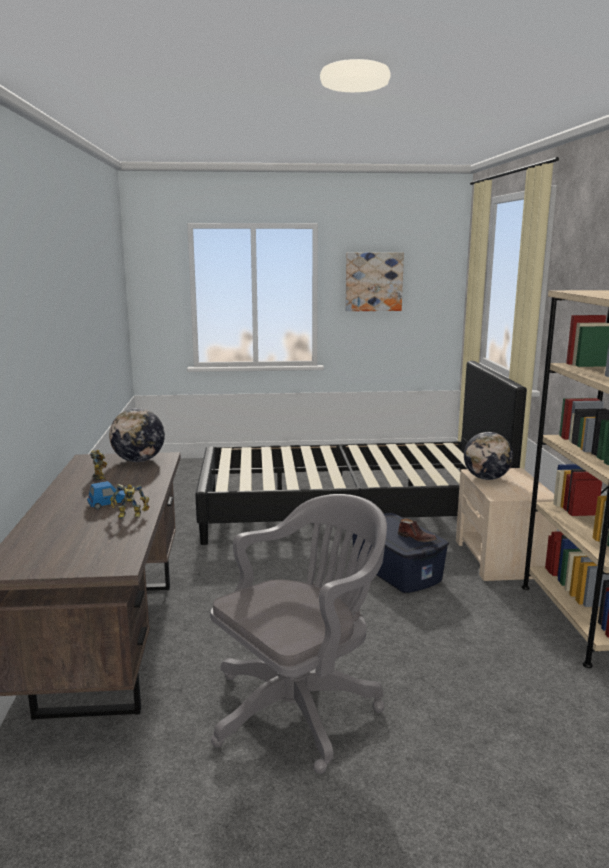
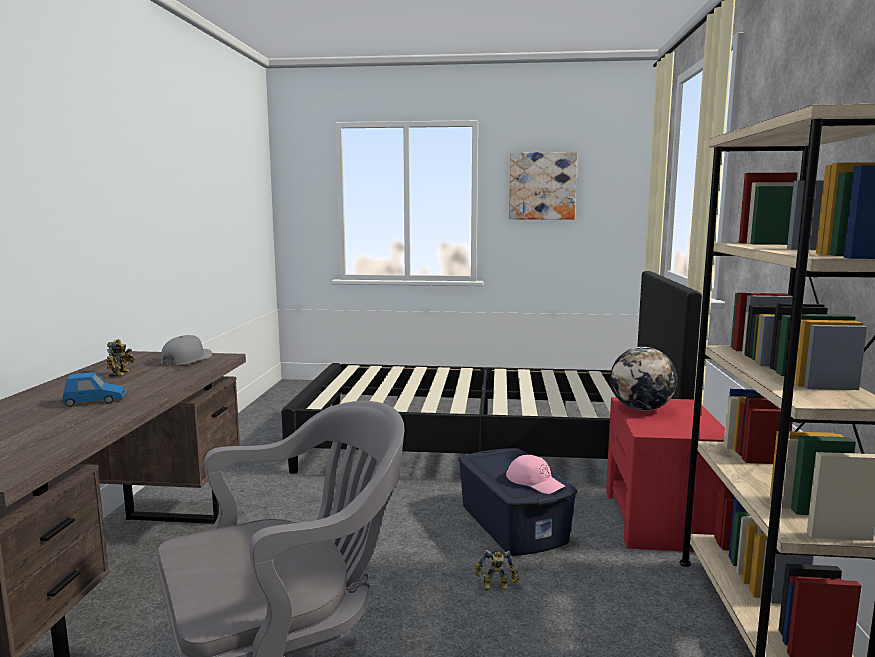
camera: 10 degrees right, 5 degrees down
globe [109,408,165,462] -> grey cap [161,335,212,366]
toy robot [110,484,149,519] -> toy robot moved to [475,549,519,591]
brown shoe [398,519,437,542] -> pink cap [506,455,565,494]
beige nightstand [456,468,557,581] -> red nightstand [606,397,725,552]

